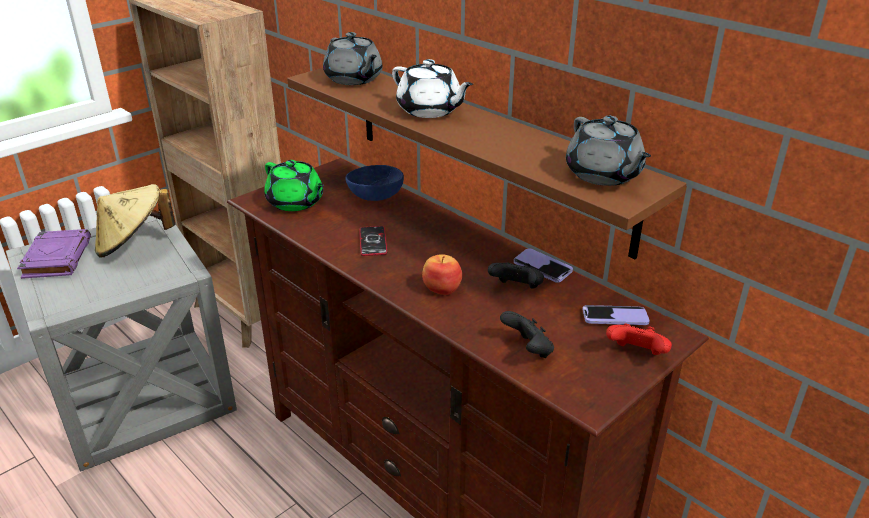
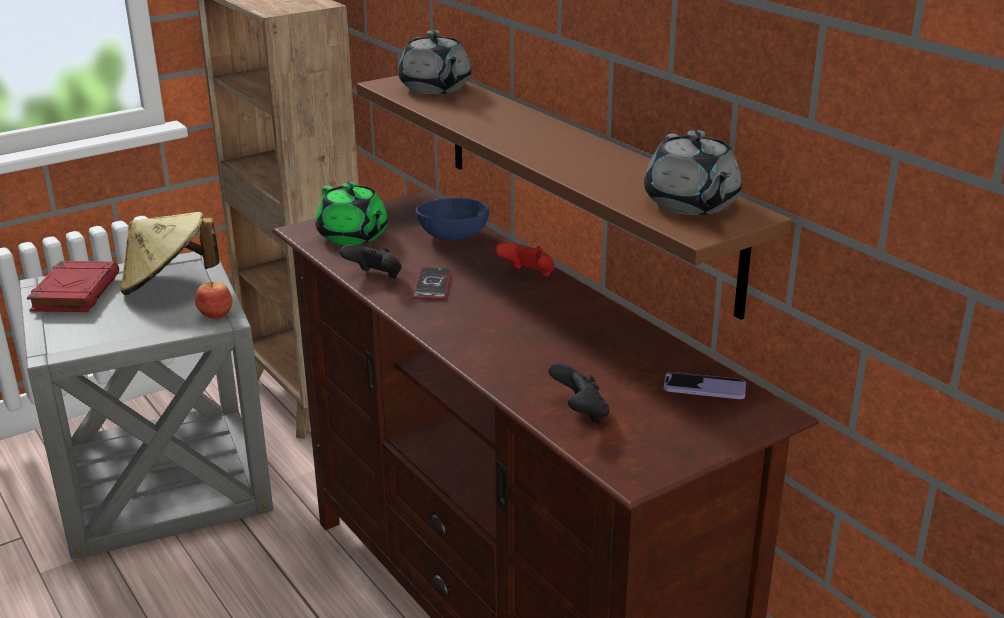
camera: 10 degrees right, 5 degrees down
purple book [17,229,91,279] -> red book [27,261,119,312]
white teapot [392,59,473,118] -> none
apple [422,254,462,295] -> apple moved to [195,282,232,319]
black game controller [488,262,544,289] -> black game controller moved to [340,245,402,278]
phone [514,248,573,283] -> none
red game controller [606,324,672,355] -> red game controller moved to [494,242,555,277]

